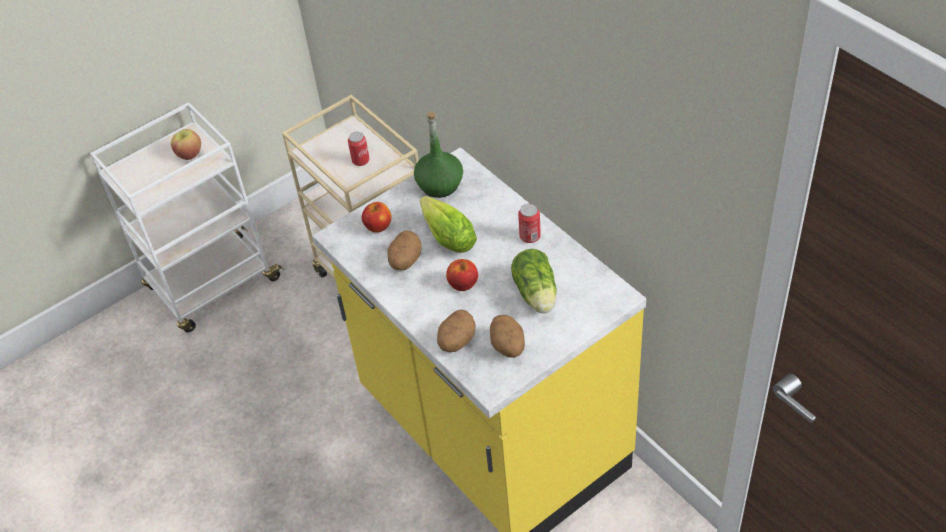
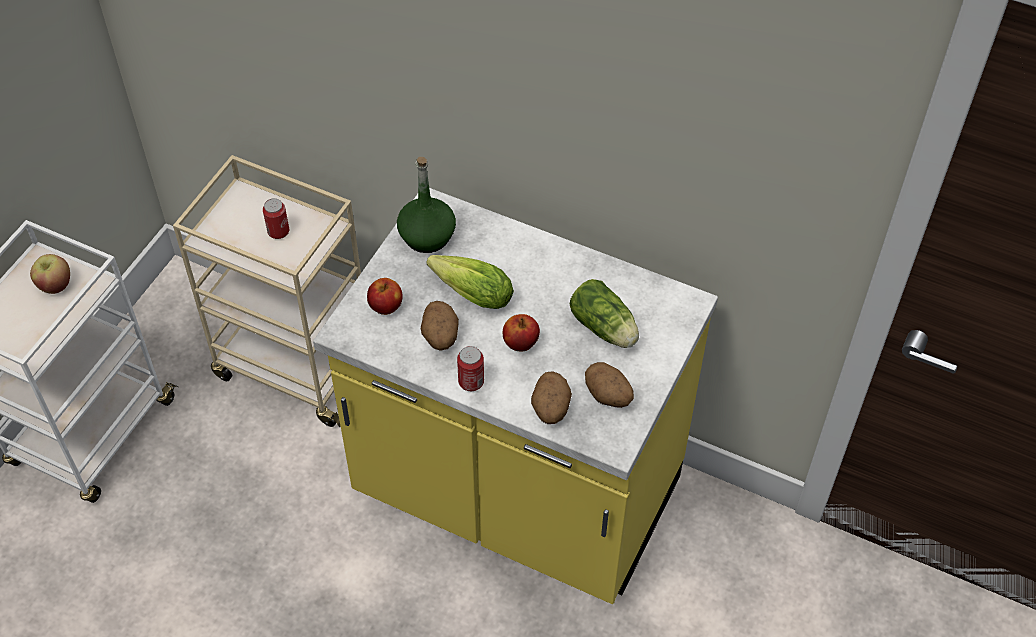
camera: 30 degrees left, 5 degrees up
can [518,204,541,243] -> can moved to [457,346,484,391]

